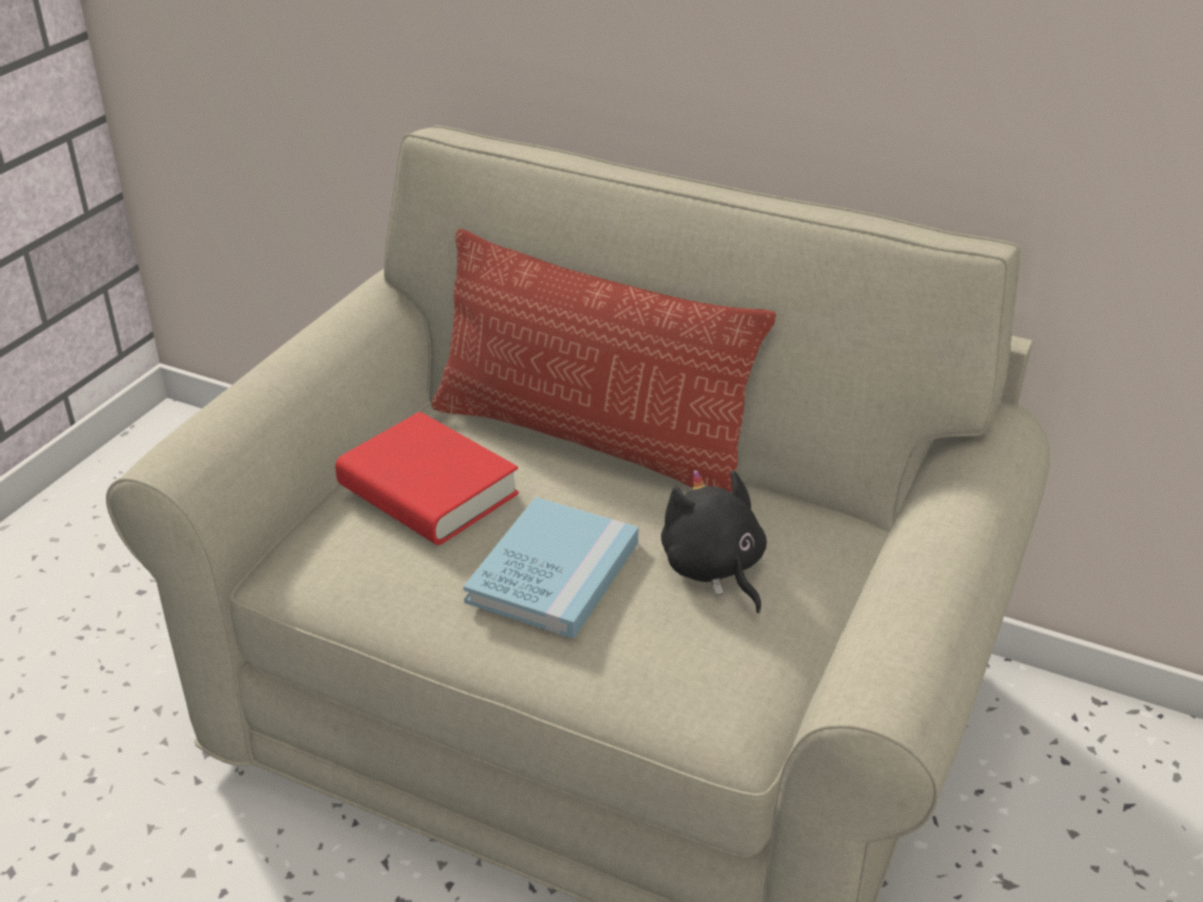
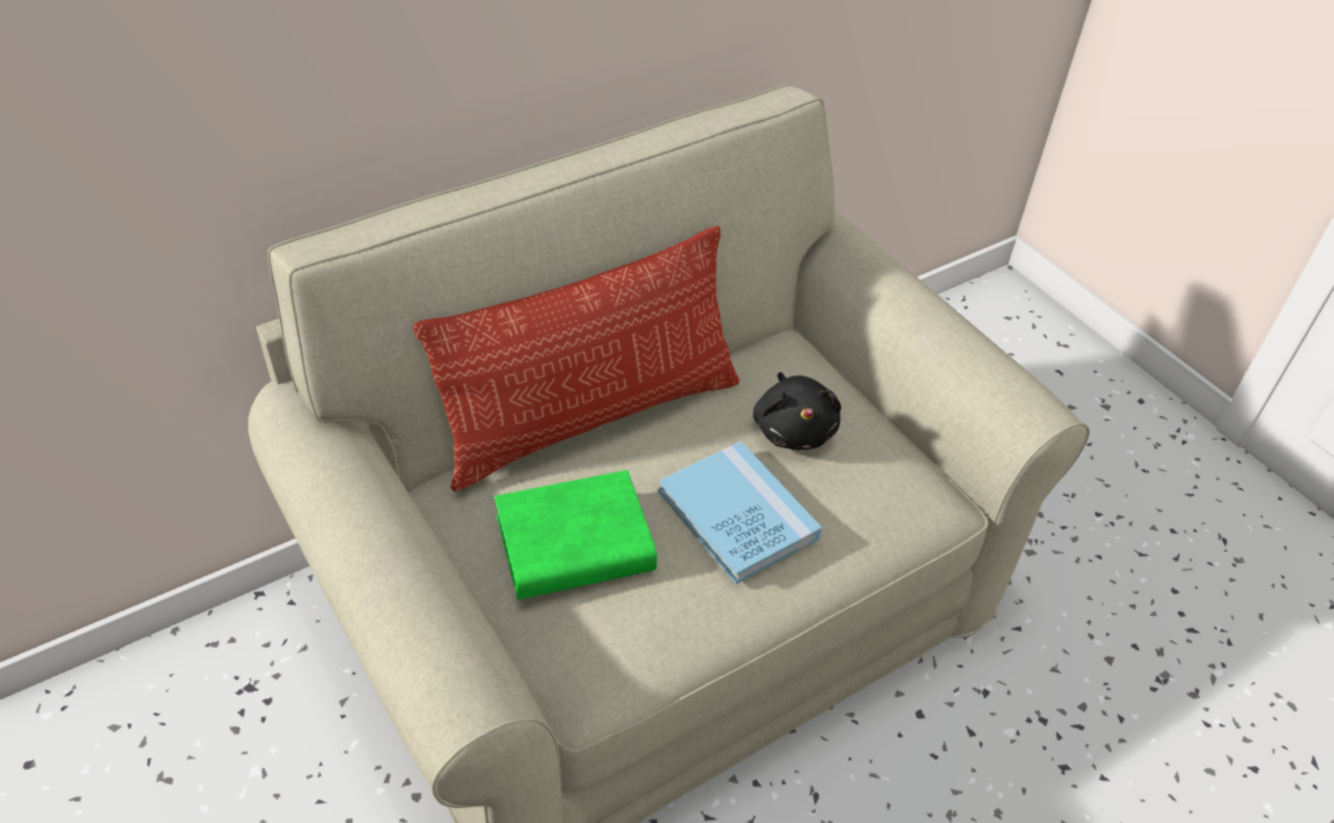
camera: 60 degrees left, 10 degrees up
red book [335,412,519,545] -> green book [495,470,657,600]
black plush toy [661,470,767,613] -> black plush toy turned 105 degrees counterclockwise [753,372,841,450]

